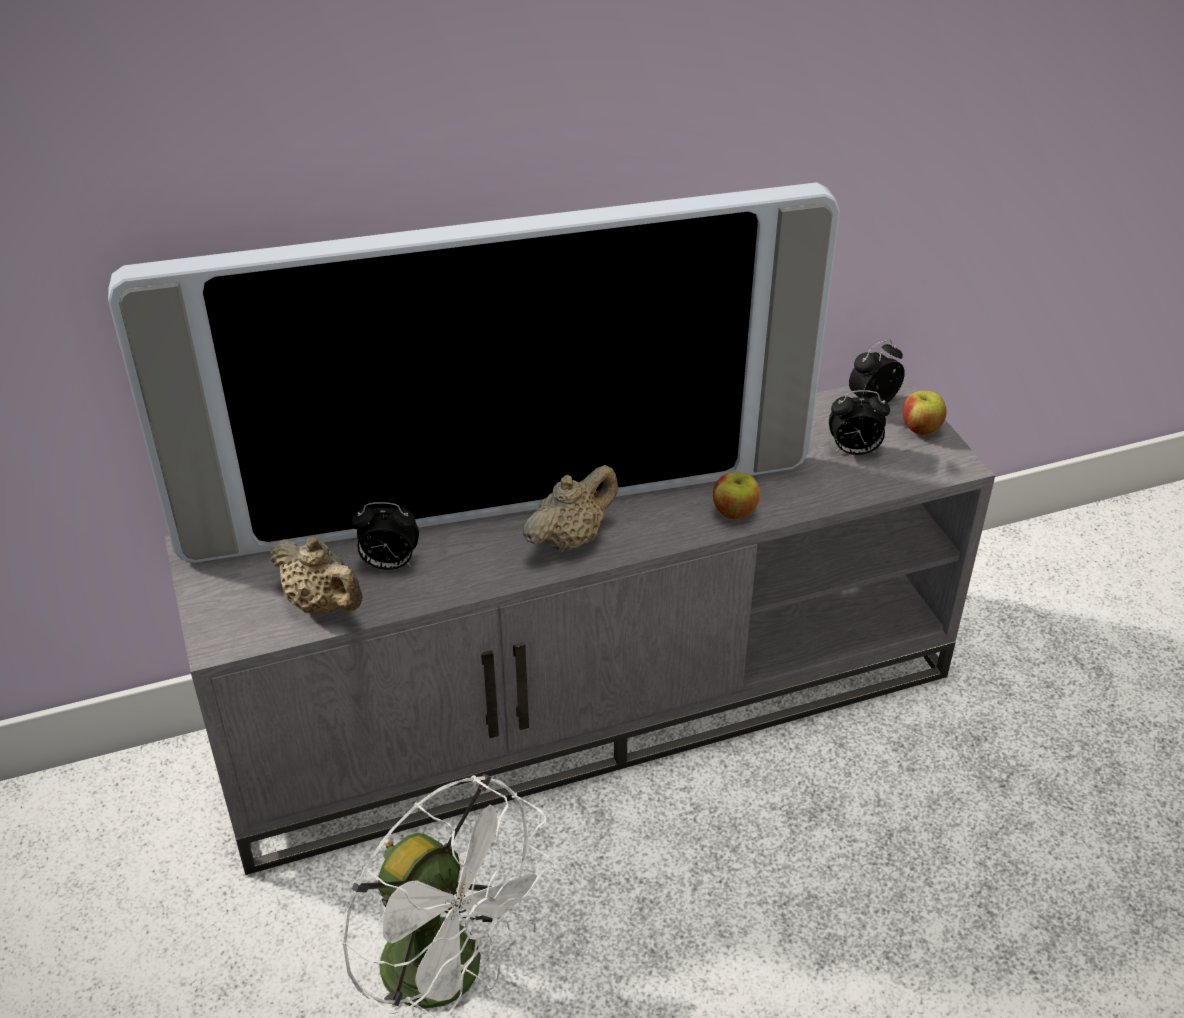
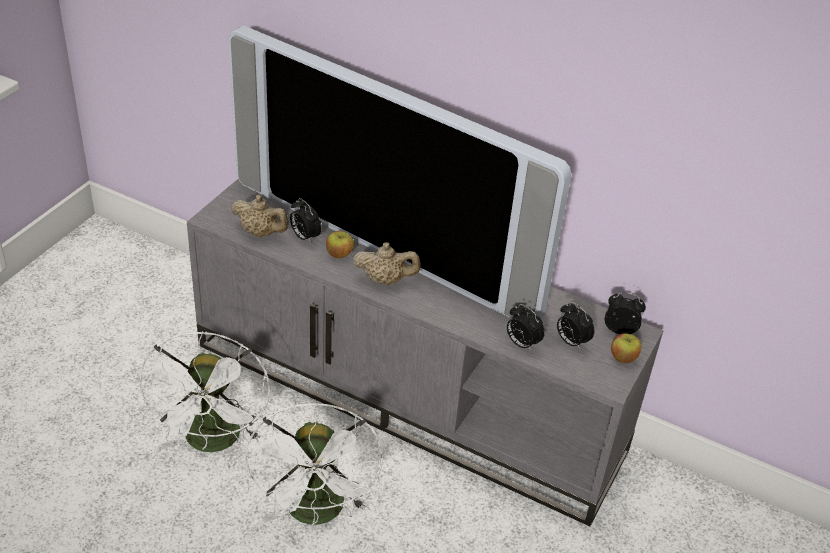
camera: 45 degrees right, 0 degrees up
beige teapot [270,536,363,613] -> beige teapot turned 60 degrees counterclockwise [231,195,289,237]
apple [713,472,760,520] -> apple moved to [326,231,354,259]
none -> white fan [245,402,383,525]
none -> alarm clock [507,304,545,351]

